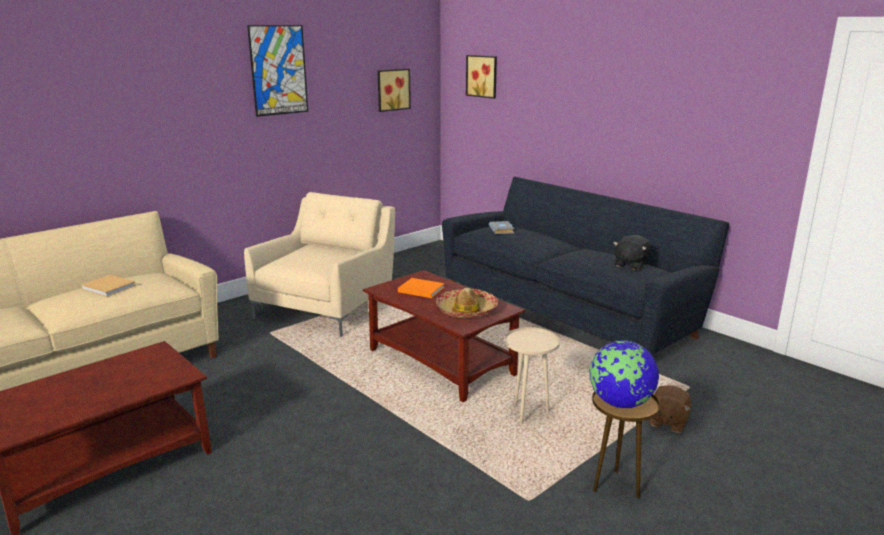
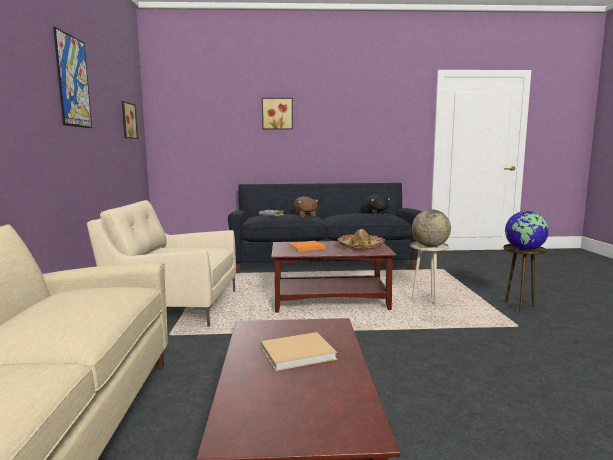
camera: 50 degrees left, 10 degrees down
beige book [81,275,136,297] -> beige book moved to [261,332,337,371]
beige armchair [244,192,395,337] -> beige armchair turned 60 degrees counterclockwise [87,200,236,327]
picture [466,55,497,99] -> picture moved to [262,98,293,129]
brown plush toy [649,385,691,433] -> brown plush toy moved to [294,196,318,217]
none -> globe [412,209,451,247]

